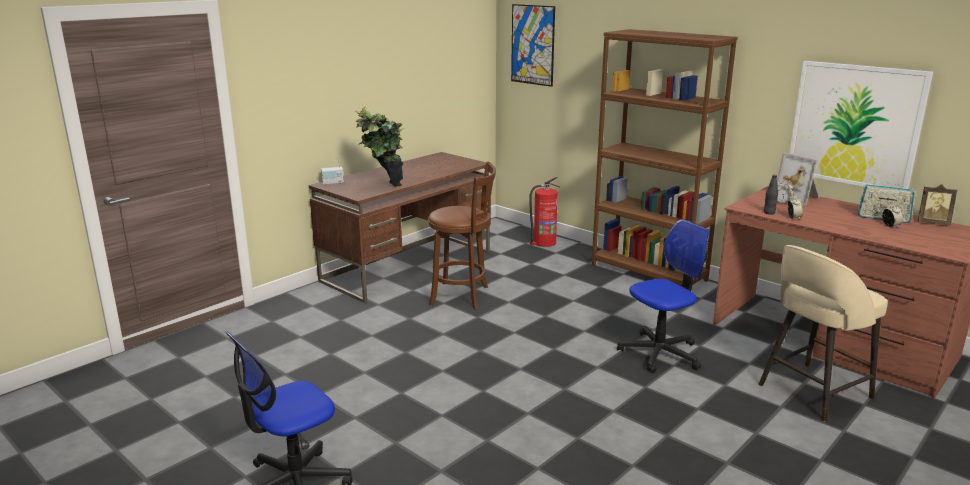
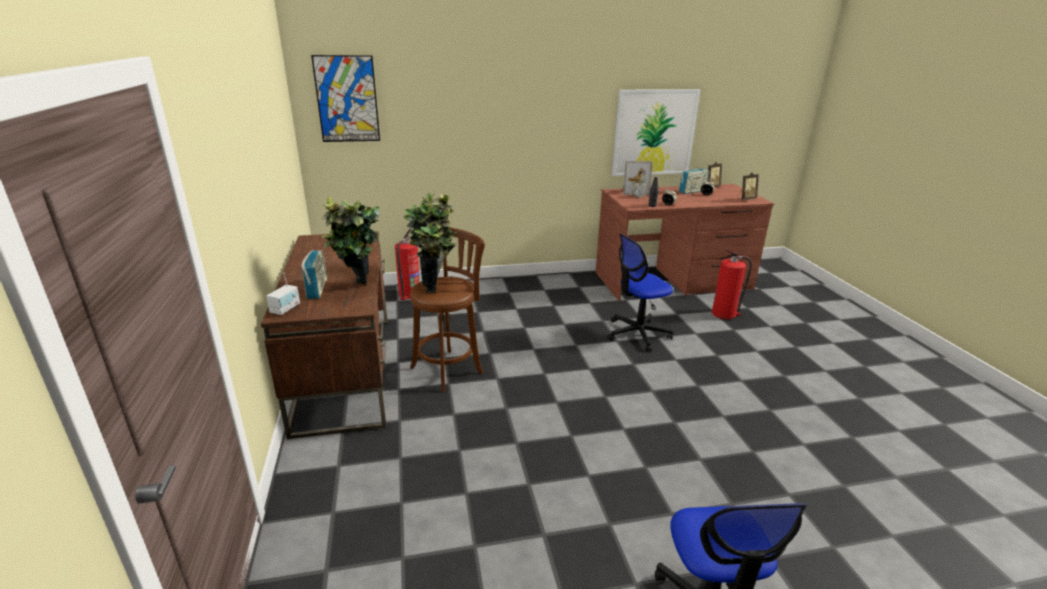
camera: 55 degrees left, 5 degrees up
brown bookcase [592,29,738,286] -> none
office chair [617,219,710,373] -> office chair turned 120 degrees counterclockwise [607,233,673,352]
beige stool [759,245,888,422] -> fire extinguisher [712,249,752,319]
none -> radio [302,250,327,299]
none -> potted plant [403,192,457,293]
none -> picture frame [737,172,759,200]

